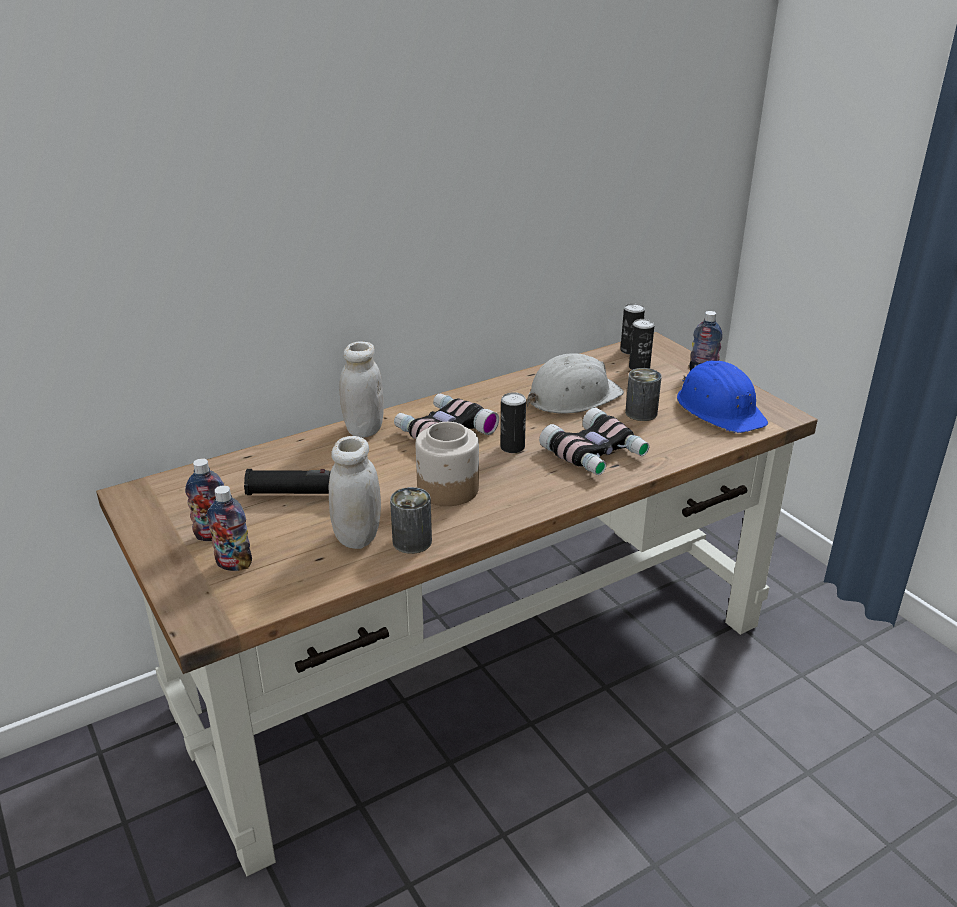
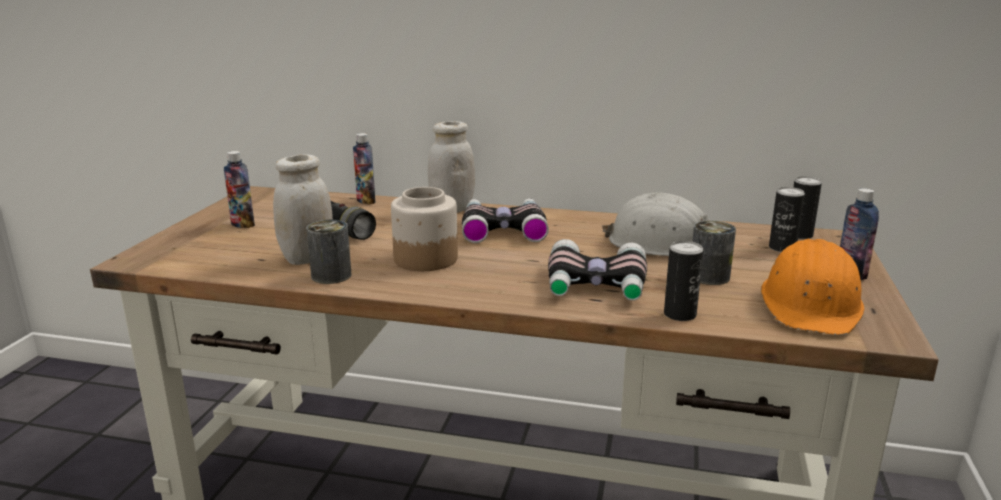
camera: 45 degrees right, 10 degrees down
bottle [207,485,252,571] -> bottle moved to [353,133,375,205]
can [500,392,526,453] -> can moved to [664,241,703,321]
blue hard hat [677,361,768,433] -> orange hard hat [761,239,864,335]

